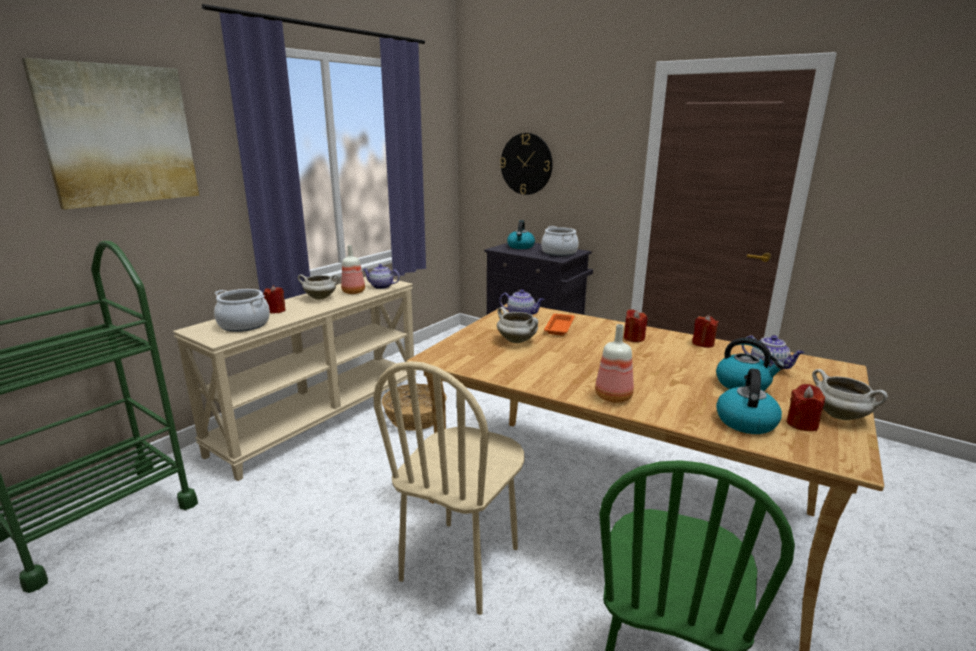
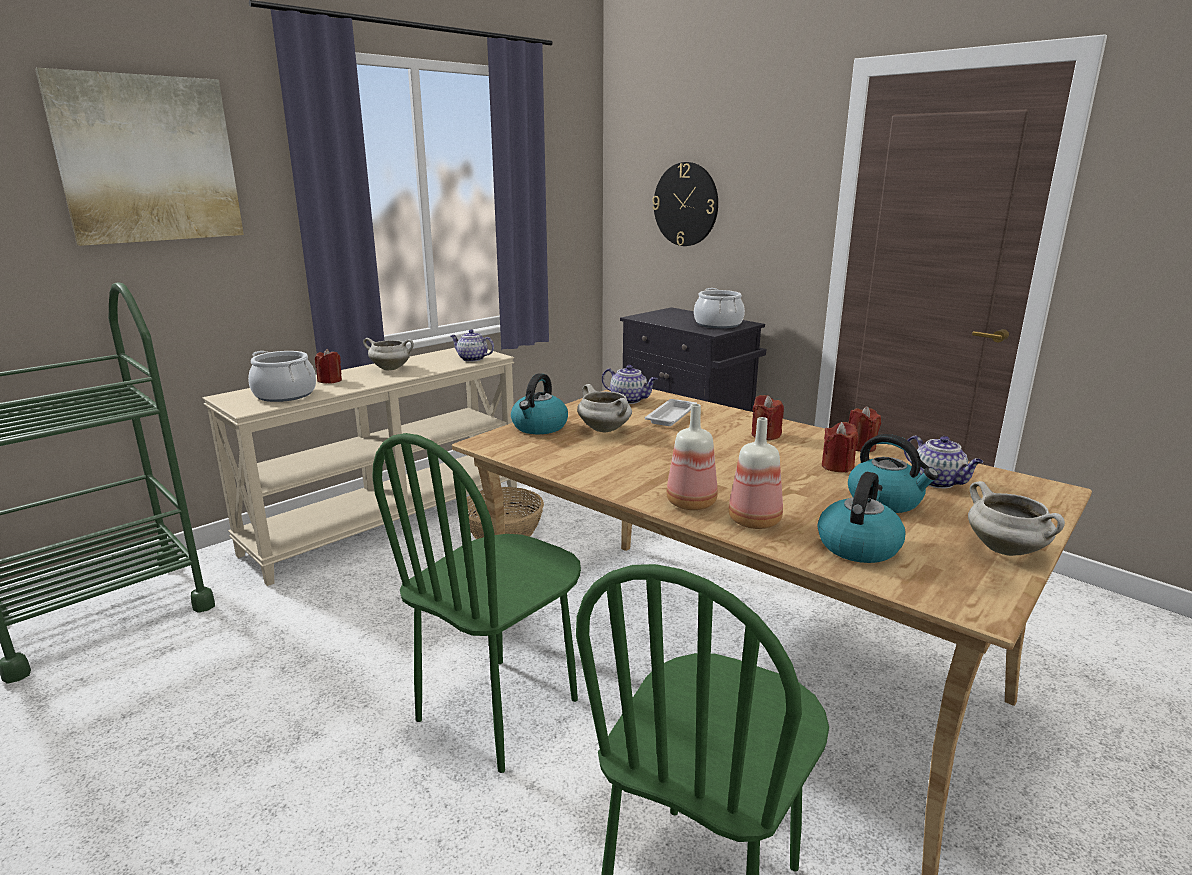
camera: 10 degrees right, 0 degrees up
bottle [341,245,365,294] -> bottle moved to [728,417,783,529]
beige chair [373,361,525,615] -> green chair [372,433,581,773]
kettle [507,220,535,249] -> kettle moved to [511,373,568,434]
orange tray [544,314,575,335] -> white tray [645,399,697,426]
red candle [787,384,825,431] -> red candle moved to [822,422,859,473]

